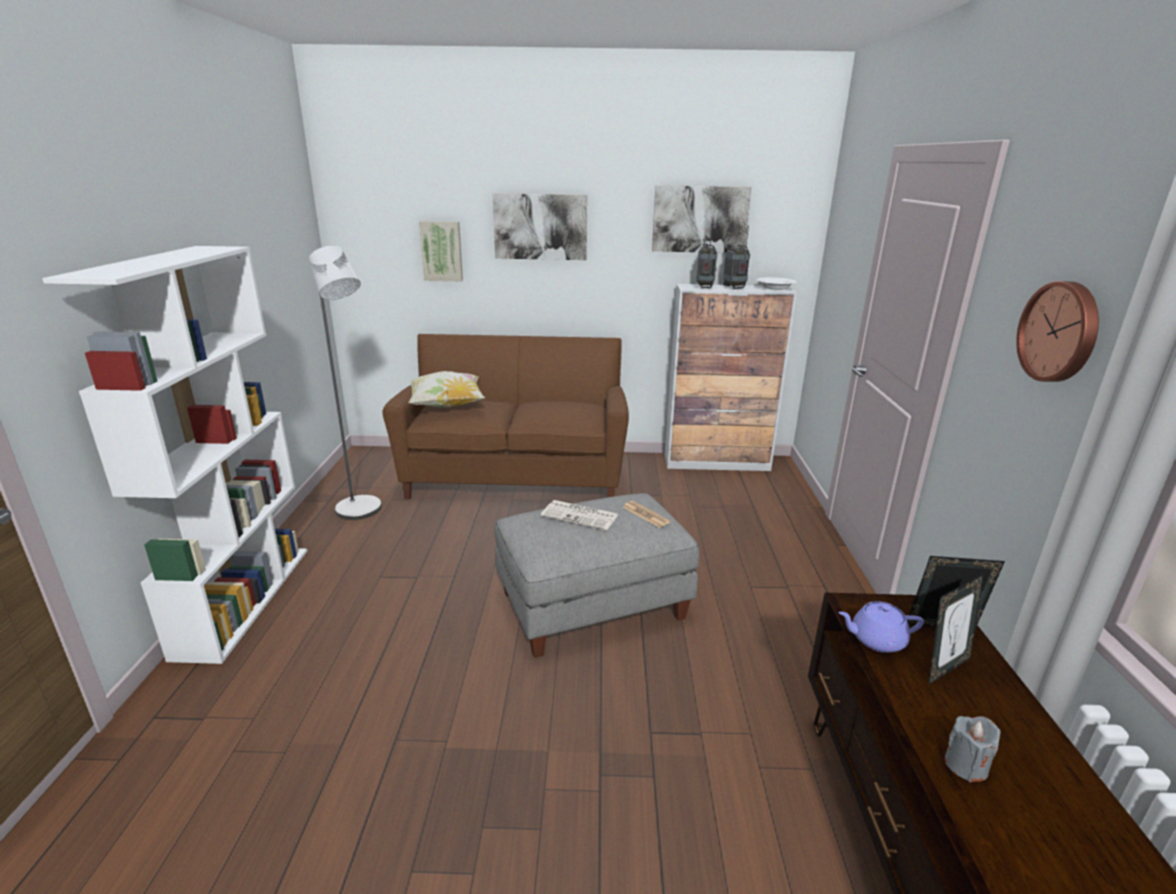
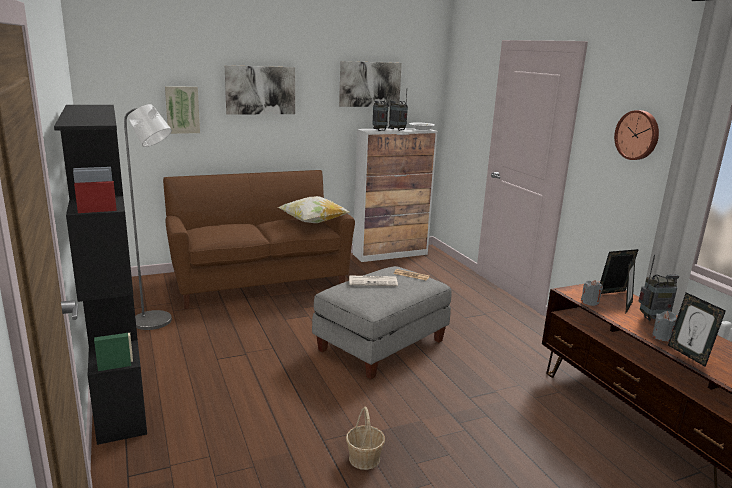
camera: 25 degrees left, 5 degrees down
white bookcase [42,246,307,664] -> black bookcase [54,105,147,445]
pillow [408,371,485,408] -> pillow moved to [278,196,350,223]
purple teapot [838,601,924,653] -> grey candle [581,280,603,306]
none -> basket [346,407,385,470]
none -> radio [638,255,679,321]
none -> picture frame [668,292,726,367]

